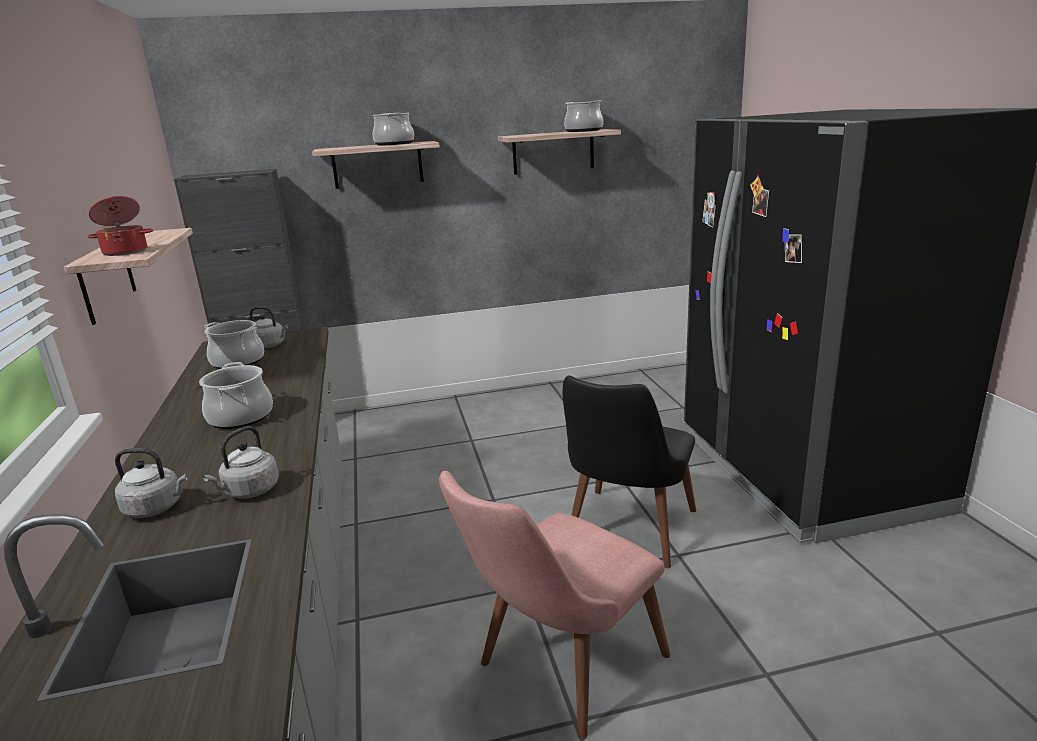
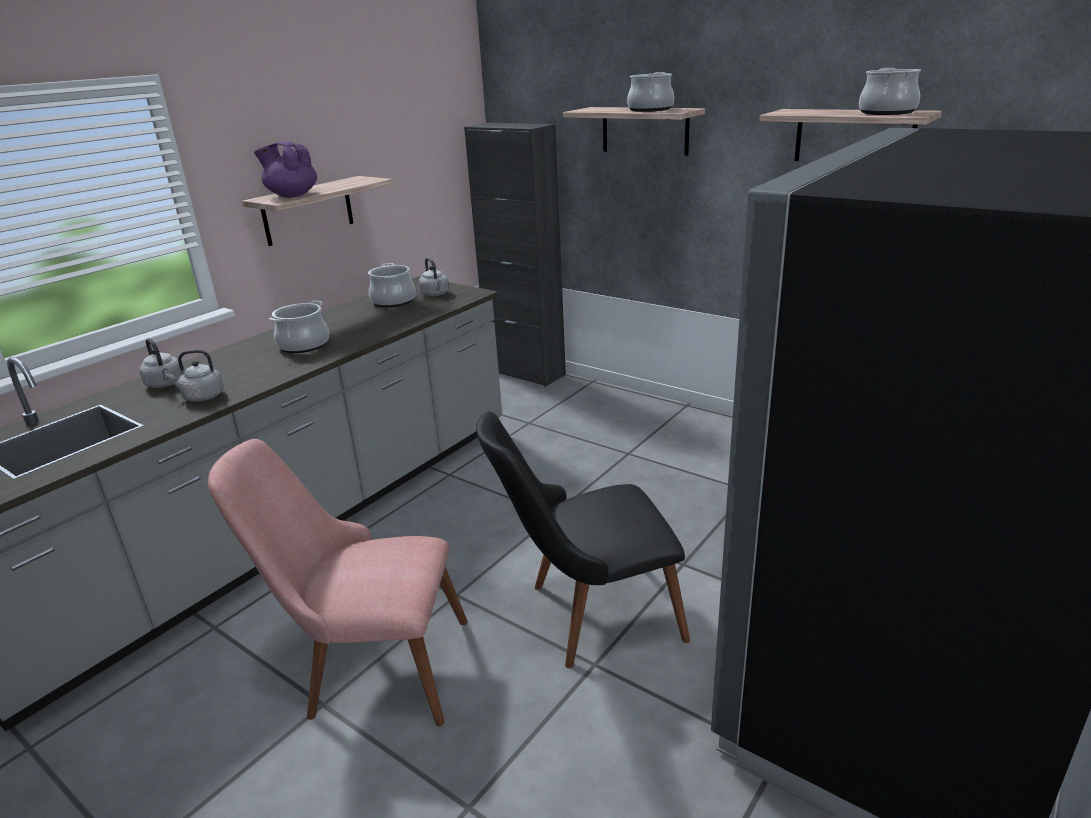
camera: 50 degrees right, 5 degrees up
cooking pot [87,196,153,256] -> purple teapot [254,141,317,198]

